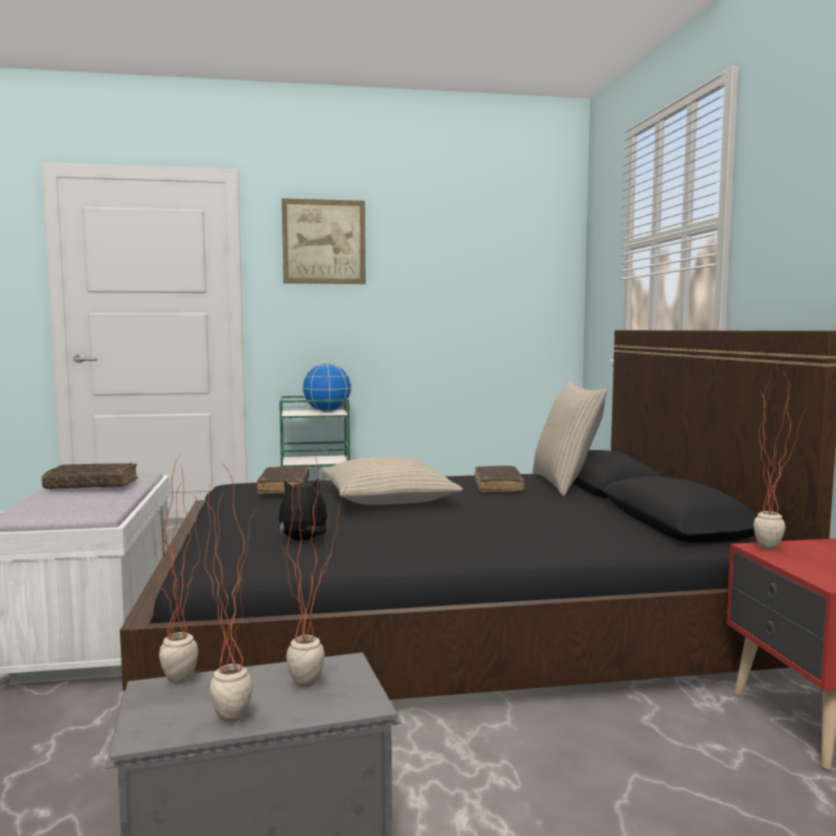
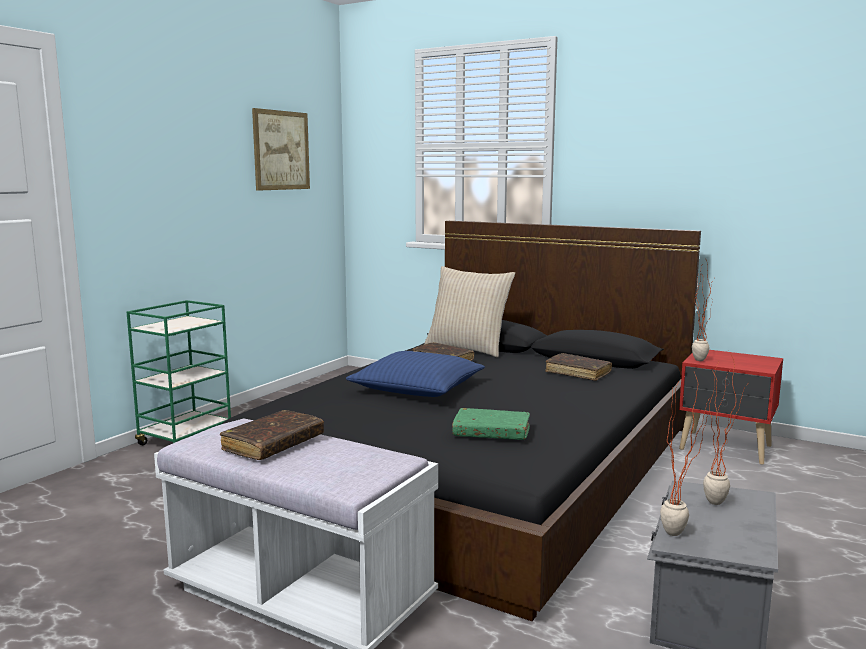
camera: 50 degrees left, 5 degrees up
potted plant [204,464,258,723] -> none
brown book [257,466,309,494] -> brown book moved to [545,353,612,381]
plush toy [278,478,327,541] -> green book [452,408,530,440]
picture [282,198,366,284] -> picture moved to [252,108,310,191]
globe [302,363,352,412] -> none
beige pillow [321,457,463,505] -> blue pillow [346,351,485,397]

